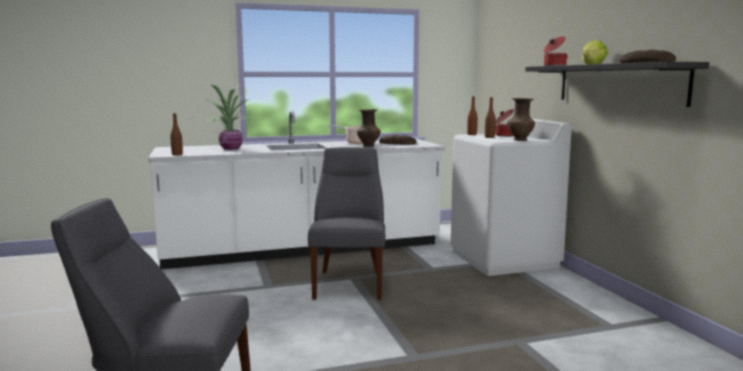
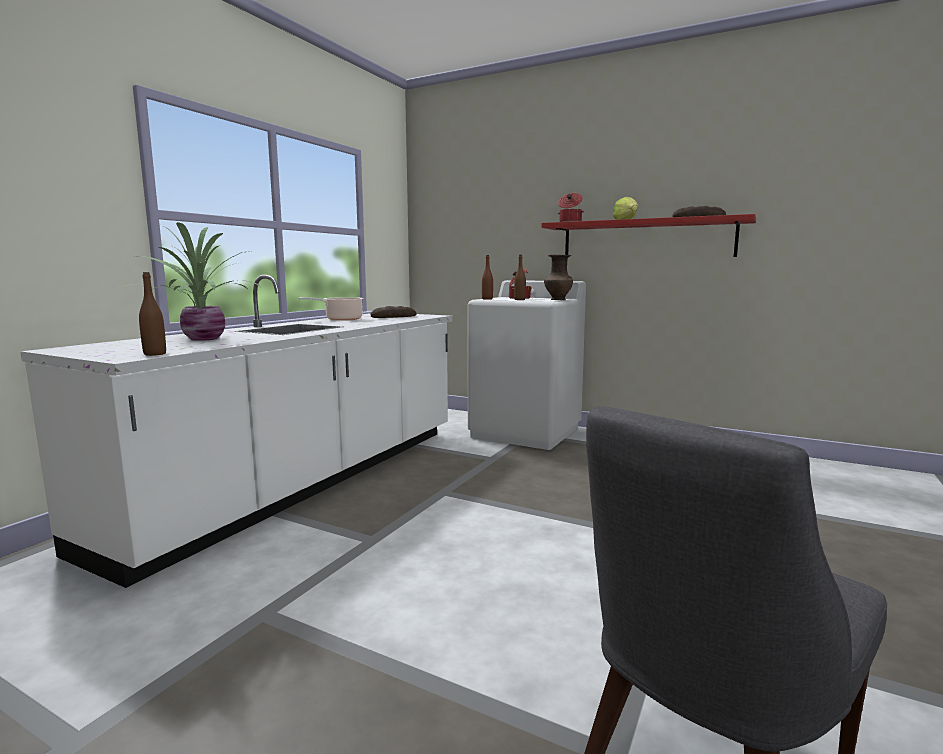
camera: 45 degrees left, 0 degrees up
grey chair [308,147,385,300] -> none
brown vase [357,109,381,147] -> none
black shelf [525,62,710,107] -> red shelf [542,214,756,257]

